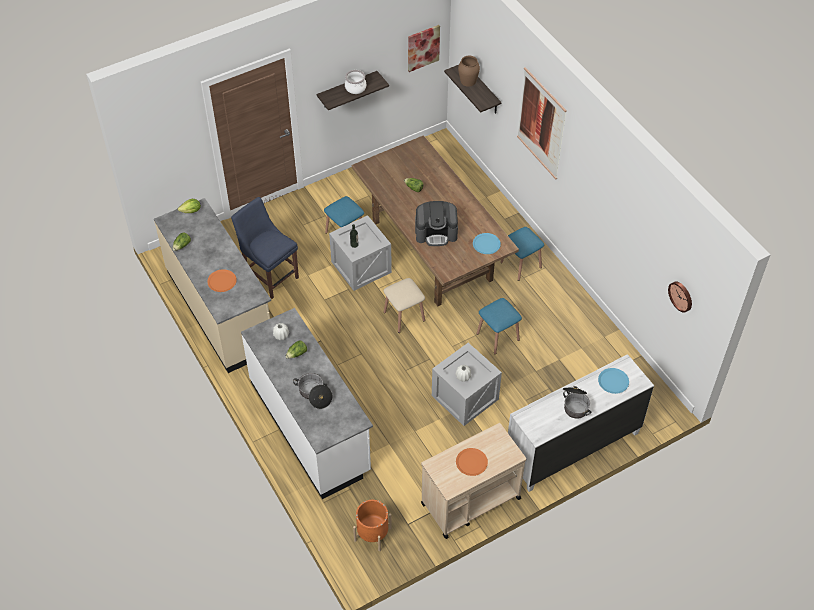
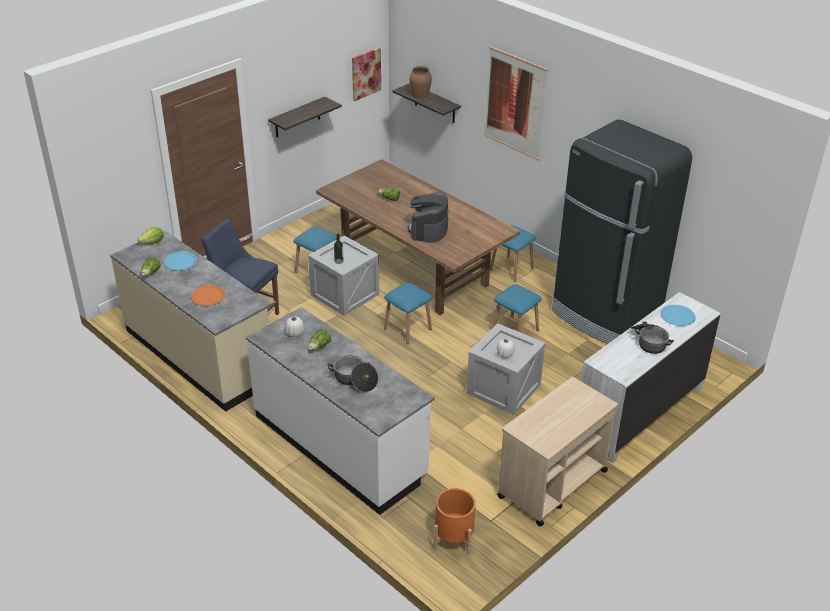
camera: 15 degrees left, 15 degrees down
cooking pot [345,70,366,94] -> none
beige stool [383,278,425,333] -> blue stool [384,283,432,344]
coffee machine [415,201,458,246] -> coffee machine turned 120 degrees clockwise [408,192,448,243]
orange plate [456,448,488,476] -> none
blue plate [473,233,501,254] -> blue plate moved to [164,251,197,270]
wall clock [668,282,692,312] -> none
none -> black fridge [552,119,692,344]

